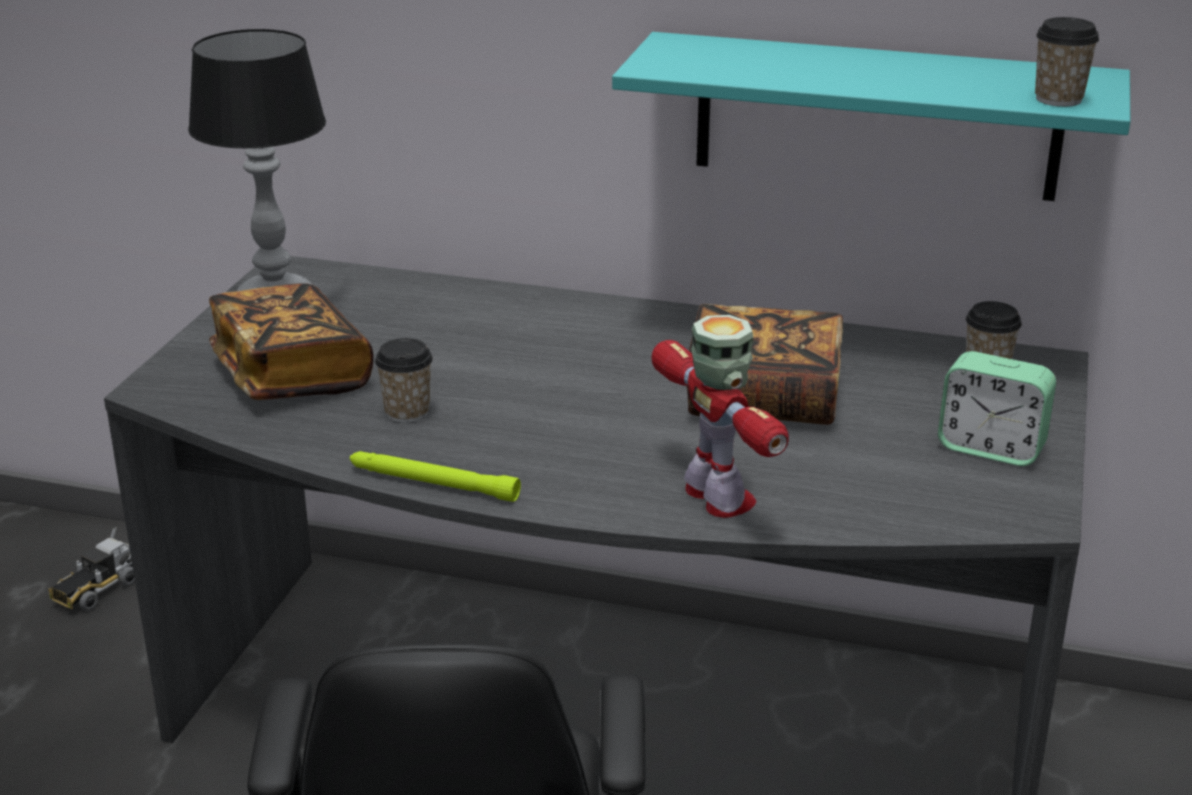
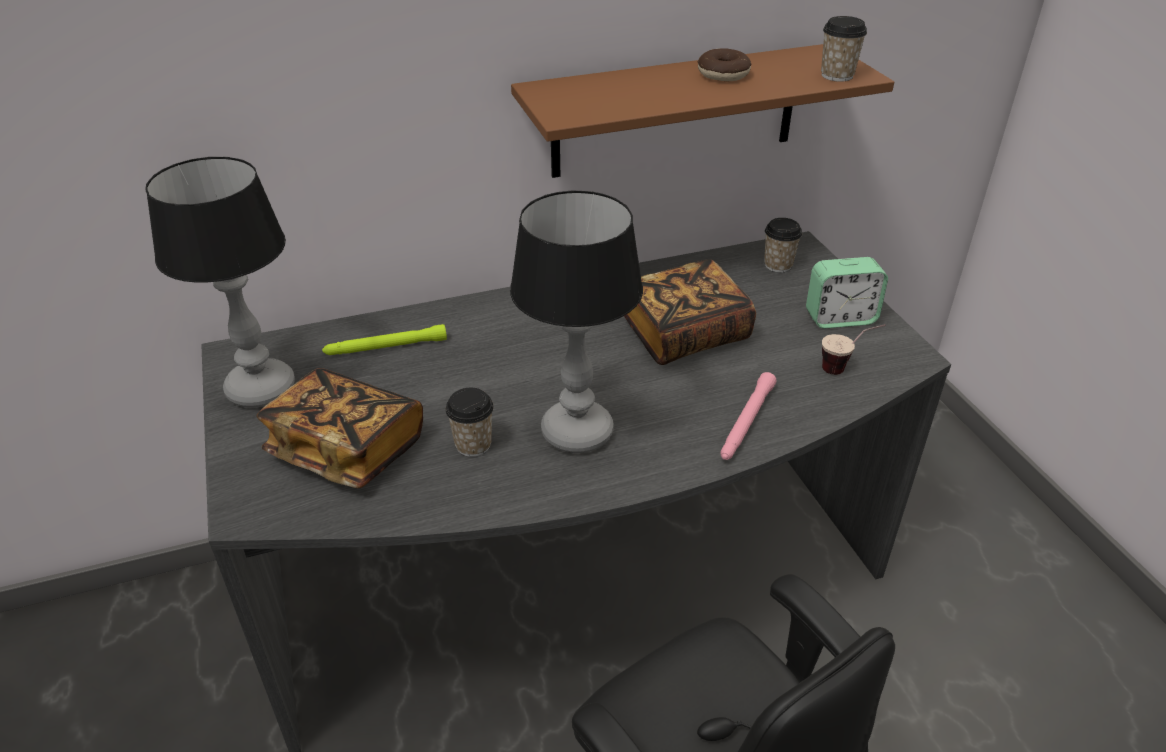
camera: 35 degrees left, 10 degrees up
toy truck [48,527,135,611] -> none
green flashlight [350,451,521,502] -> green flashlight moved to [322,324,447,355]
turquoise shelf [612,32,1130,201] -> brown shelf [511,44,894,178]
toy robot [651,315,789,518] -> pink flashlight [720,372,777,460]
none -> table lamp [510,190,643,453]
none -> donut [698,49,751,81]
none -> cup [822,324,886,375]

